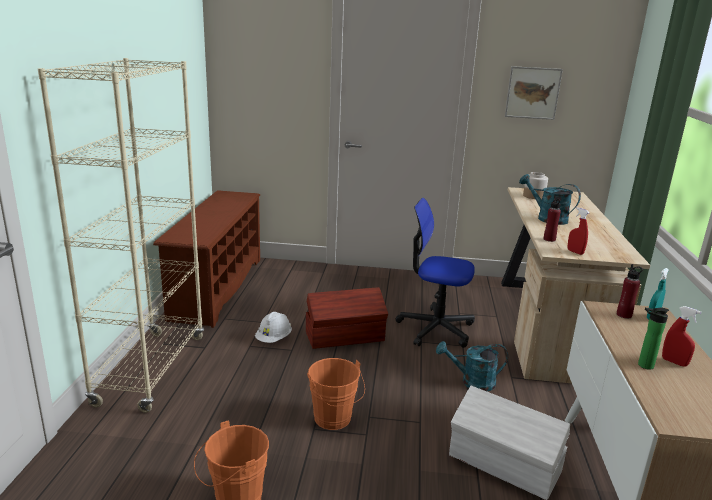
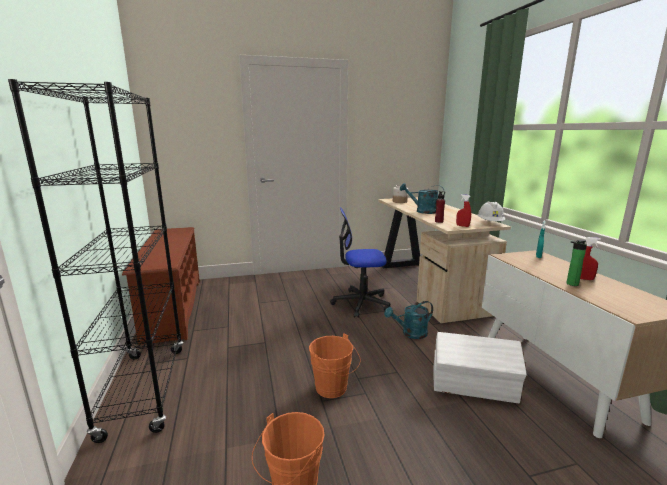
camera: 20 degrees left, 5 degrees down
beige bookcase [38,58,204,413] -> black bookcase [8,79,183,443]
white hard hat [255,312,292,343] -> white hard hat moved to [477,202,505,221]
brown storage box [306,287,388,349] -> none
picture [505,66,563,120] -> none
red bottle [617,264,643,318] -> none

